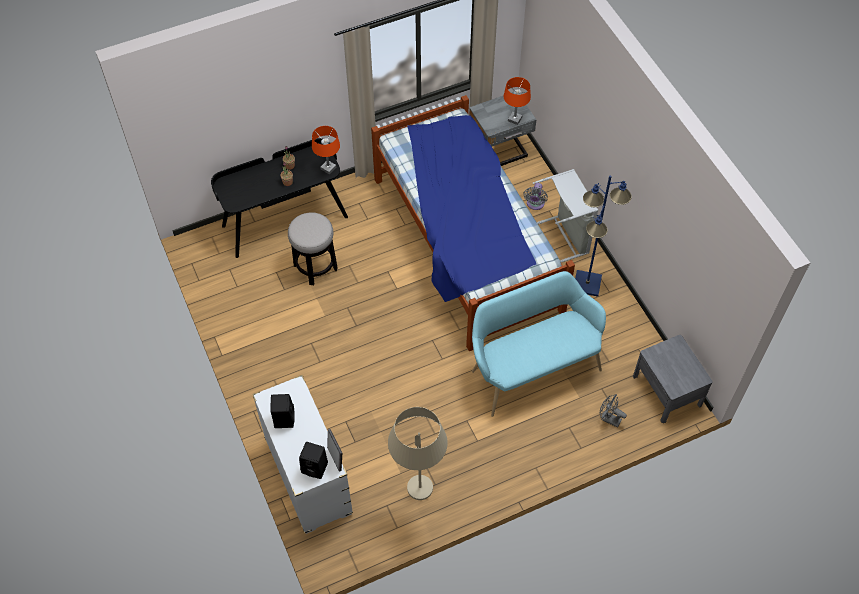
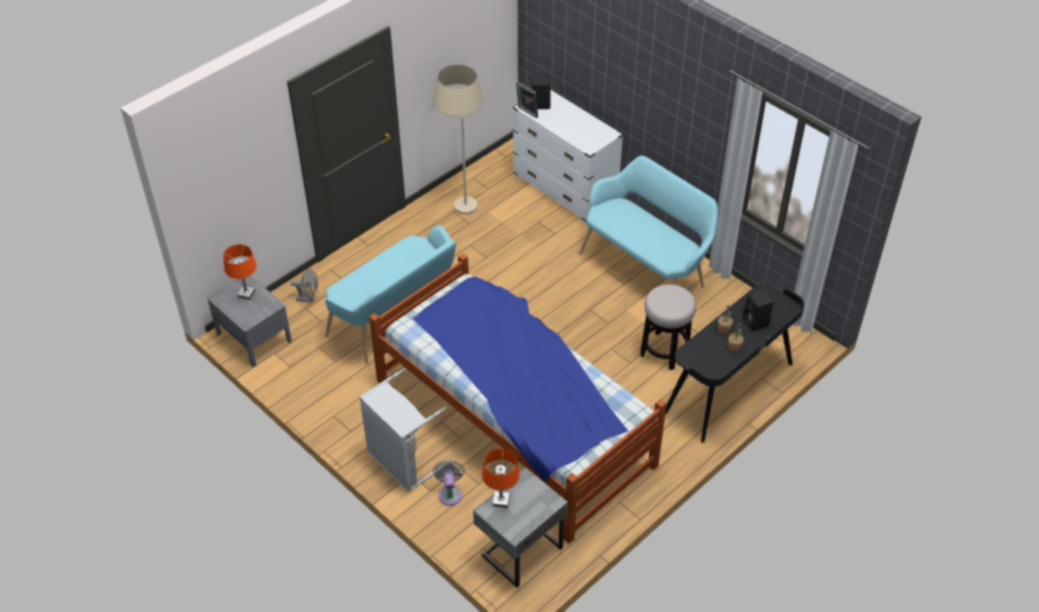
camera: 160 degrees right, 10 degrees down
black speaker [270,394,295,428] -> black speaker moved to [743,289,774,331]
orange table lamp [312,126,340,175] -> orange table lamp moved to [223,244,257,300]
blue floor lamp [575,175,632,297] -> none
none -> turquoise bench [579,156,718,287]

